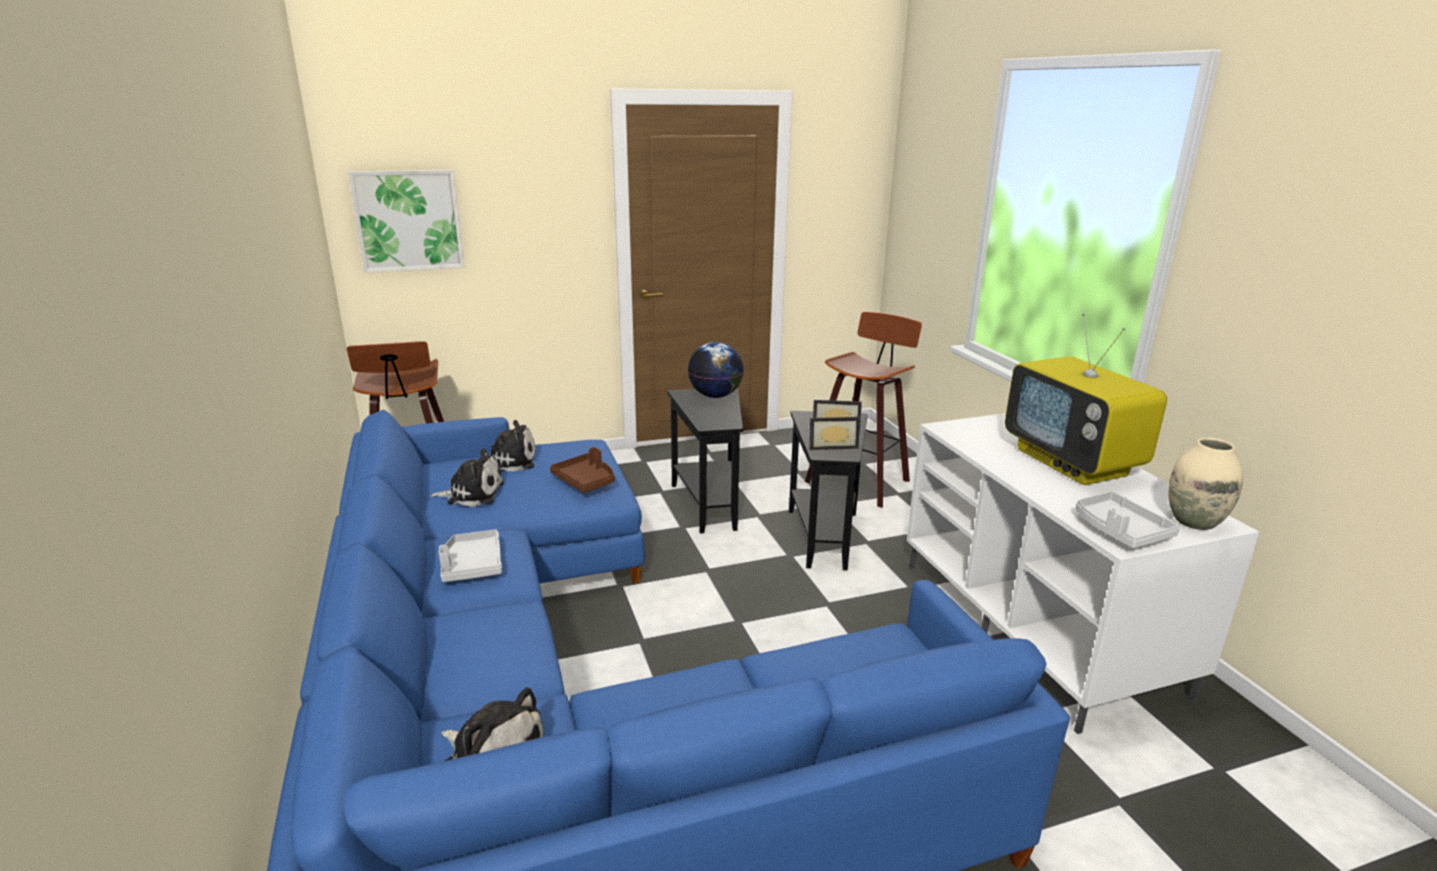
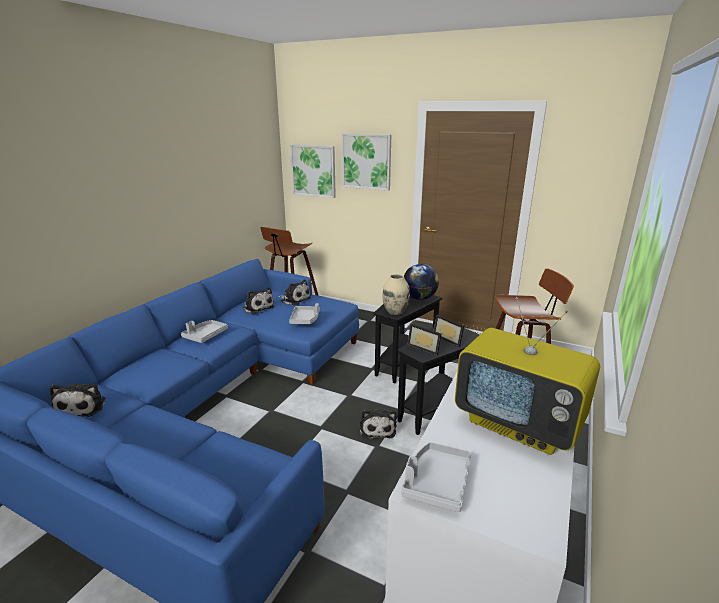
camera: 45 degrees right, 0 degrees up
brown tray [550,447,615,493] -> grey tray [289,303,320,324]
television [1005,313,1167,485] -> television turned 75 degrees counterclockwise [455,297,600,455]
beige vase [1168,438,1243,530] -> beige vase moved to [382,274,410,315]
none -> picture [342,133,391,191]
none -> plush toy [360,409,397,440]

